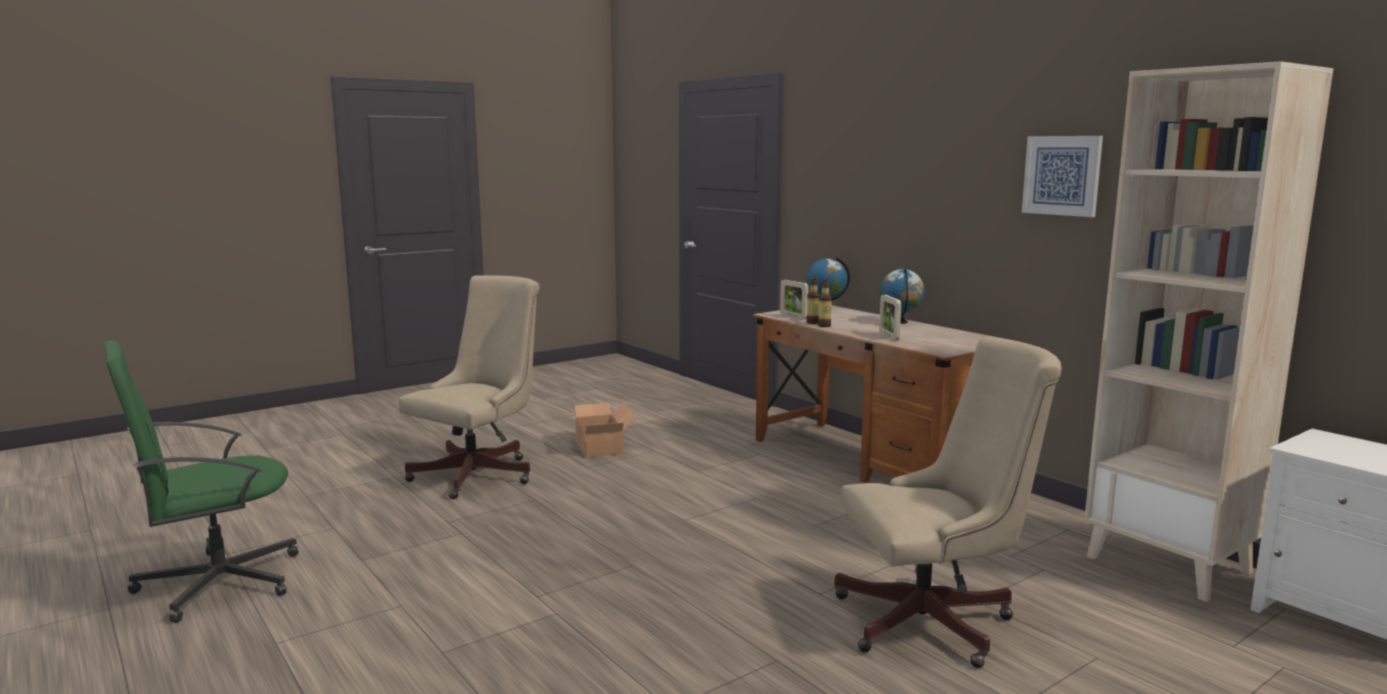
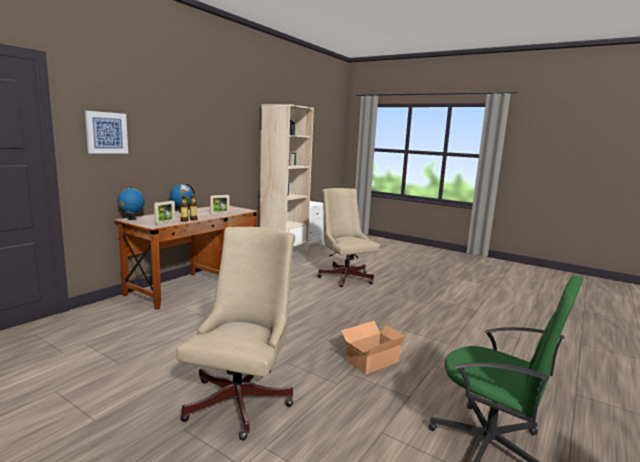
camera: 110 degrees left, 0 degrees up
beige office chair [399,275,540,499] -> beige office chair turned 90 degrees clockwise [176,227,295,440]
cardboard box [571,402,636,457] -> cardboard box moved to [341,321,406,374]
picture [1022,136,1103,217] -> picture moved to [85,111,128,154]

